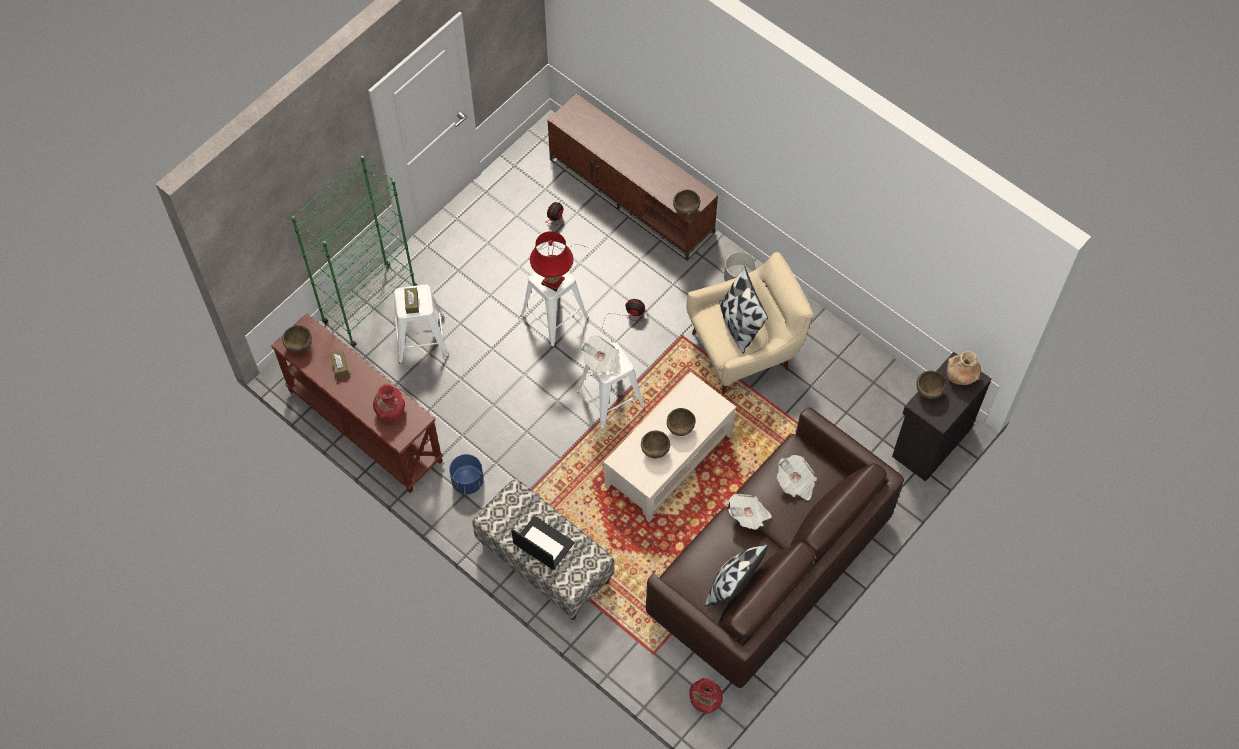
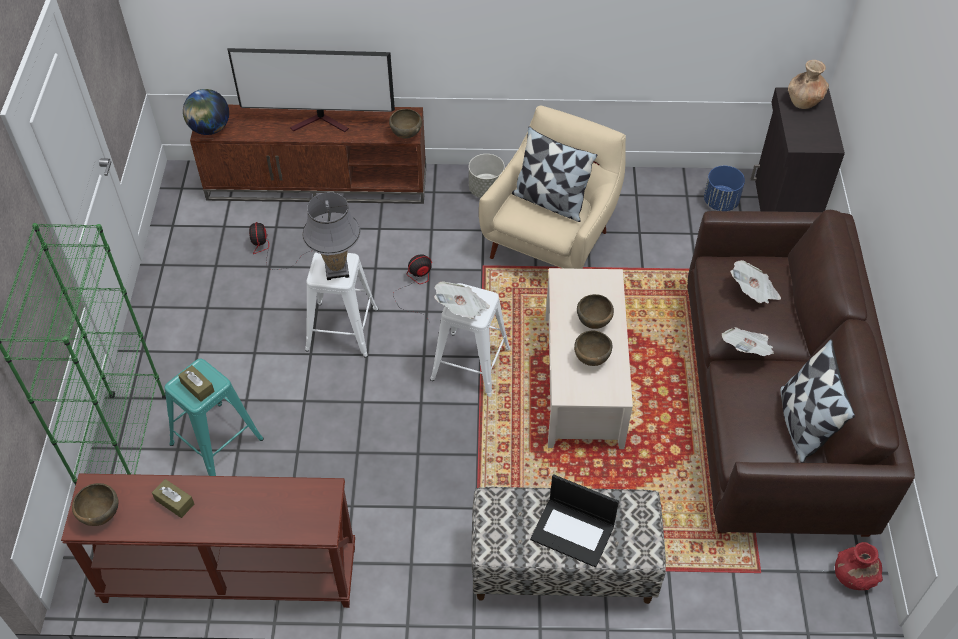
camera: 40 degrees left, 10 degrees down
red vase [373,384,405,421] -> none
white stool [394,284,449,363] -> turquoise stool [165,359,264,476]
blue planter [449,454,484,494] -> blue planter moved to [704,166,745,211]
laptop [511,516,575,570] -> laptop turned 150 degrees counterclockwise [530,474,619,568]
red table lamp [530,231,573,291] -> grey table lamp [302,192,361,280]
brown bowl [917,371,946,399] -> none
none -> globe [183,89,229,135]
none -> television [227,48,395,132]

